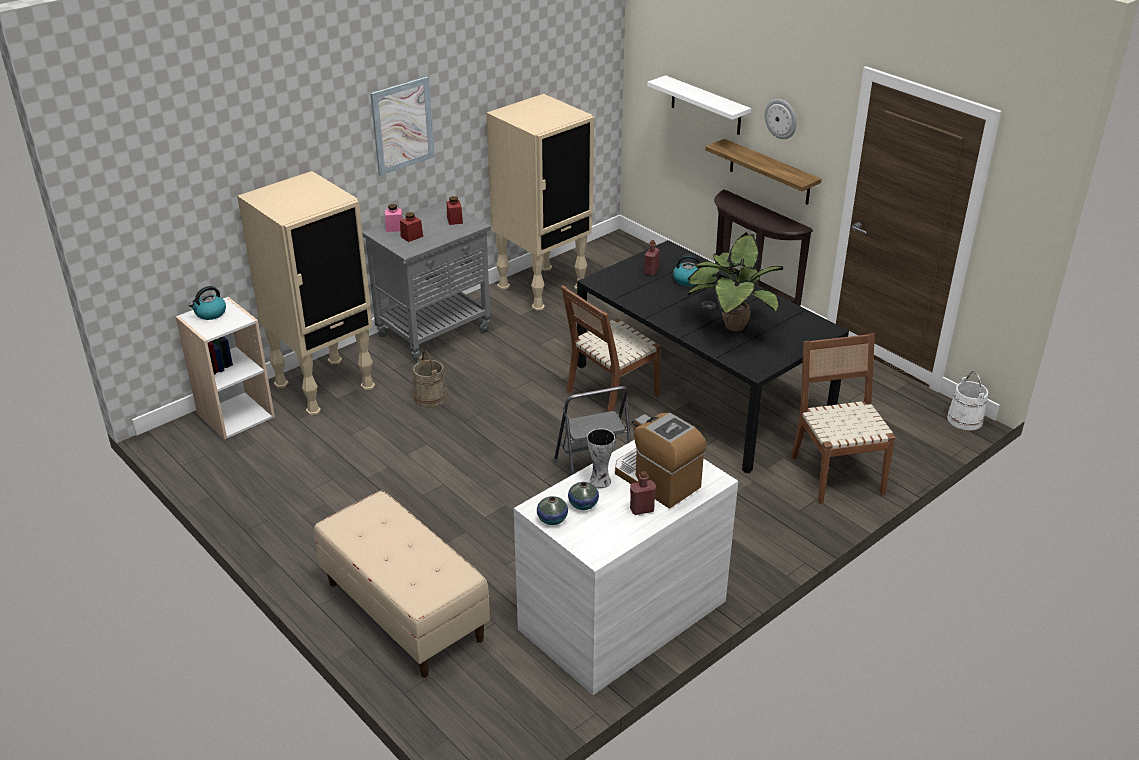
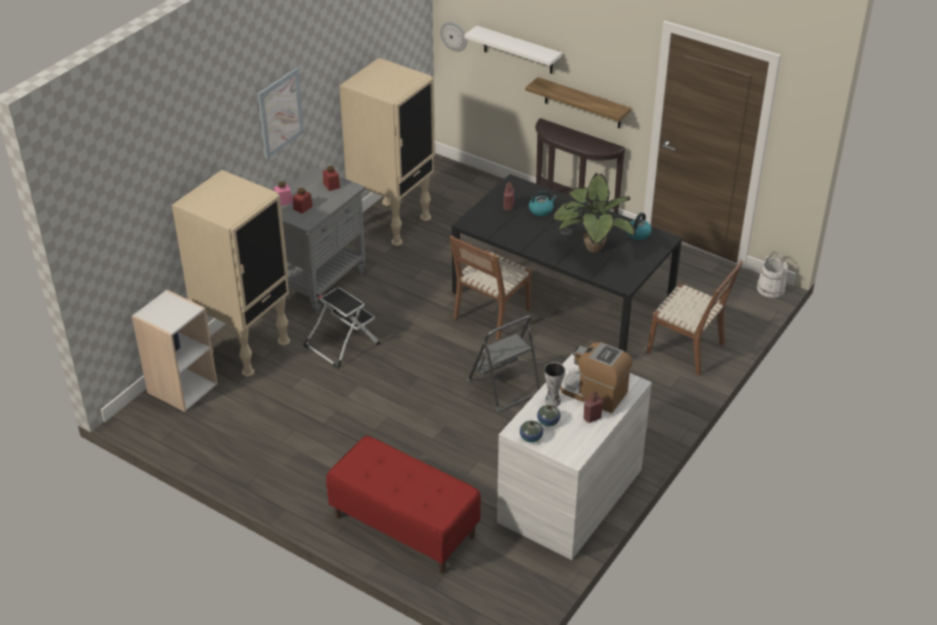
camera: 15 degrees left, 5 degrees up
kettle [189,286,226,320] -> kettle moved to [627,213,652,240]
beige bench [314,490,490,678] -> red bench [326,435,481,573]
beige bucket [413,350,447,408] -> step ladder [303,287,381,369]
wall clock [765,99,797,139] -> wall clock moved to [440,21,467,52]
chair [791,333,896,504] -> chair turned 150 degrees clockwise [647,260,743,376]

